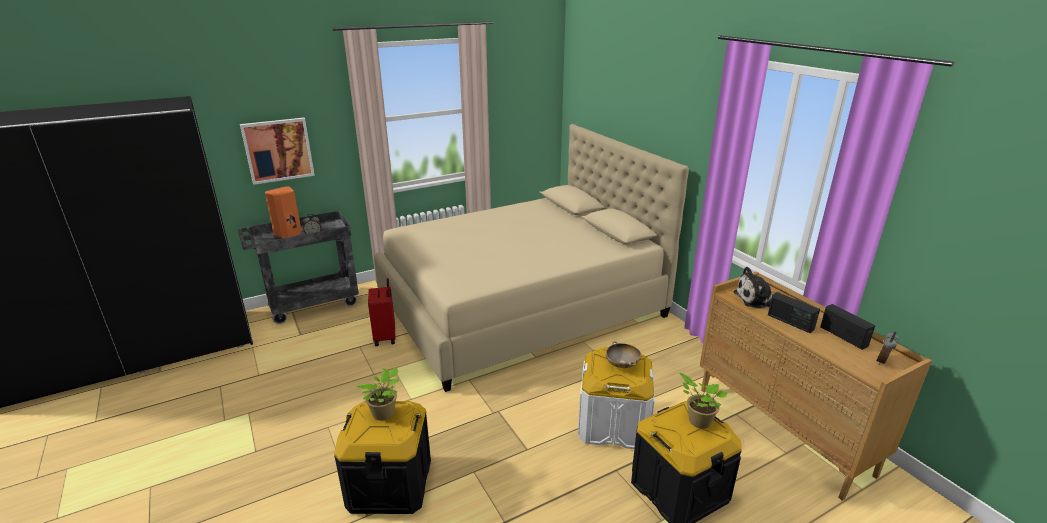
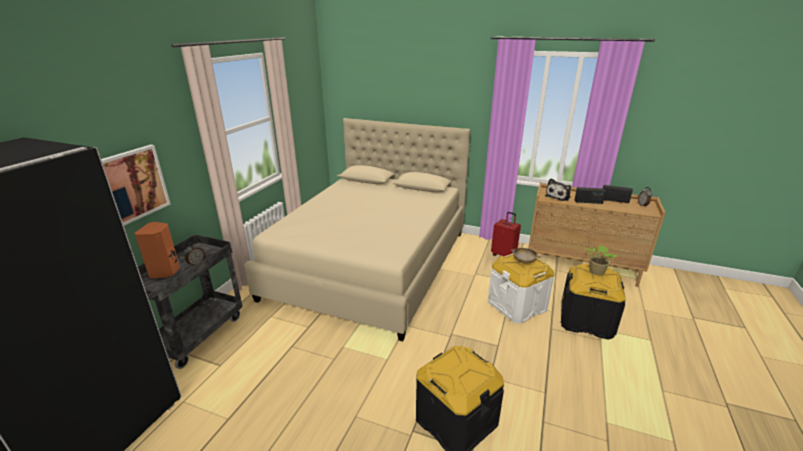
camera: 40 degrees left, 0 degrees up
potted plant [357,367,399,421] -> none
red suitcase [368,278,395,346] -> red suitcase moved to [491,212,521,256]

